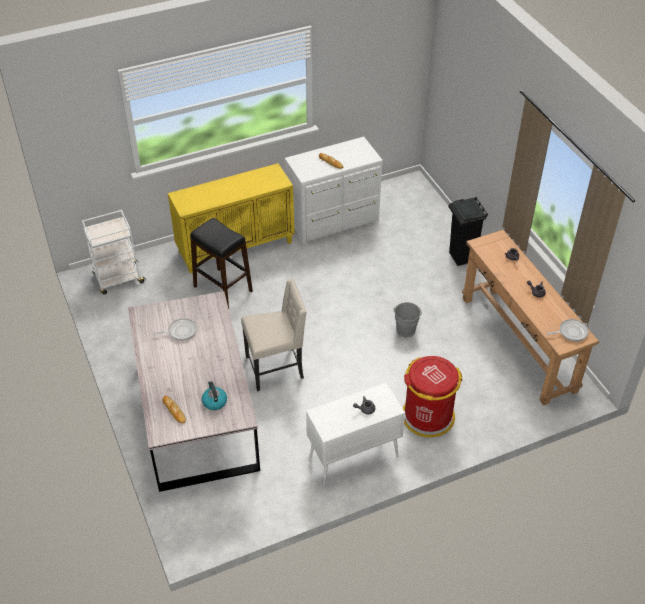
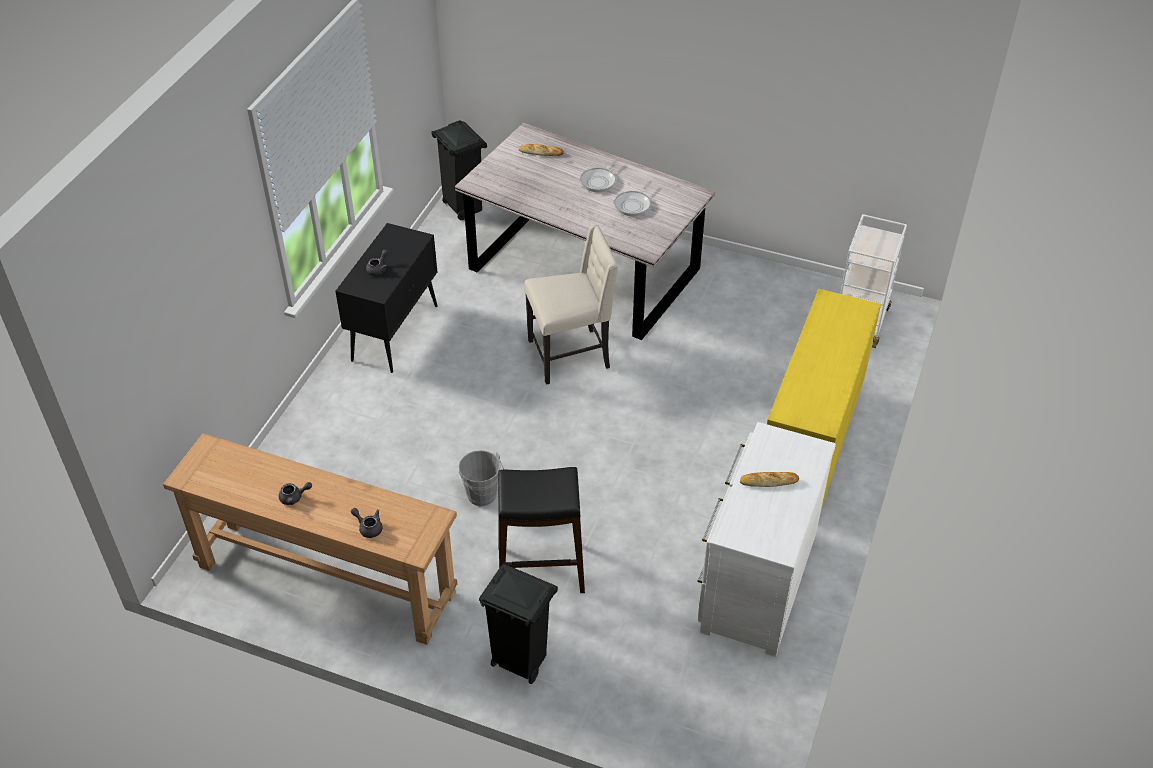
camera: 135 degrees right, 0 degrees up
black stool [190,218,253,308] -> black stool moved to [498,467,585,593]
kettle [202,381,227,410] -> none
beige chair [241,279,307,391] -> beige chair turned 135 degrees counterclockwise [524,225,618,385]
white cabinet [306,383,405,485] -> black cabinet [335,223,438,373]
red trash can [403,356,462,437] -> none
frying pan [546,319,589,342] -> frying pan moved to [580,158,618,192]
none -> black trash can [431,120,487,220]

